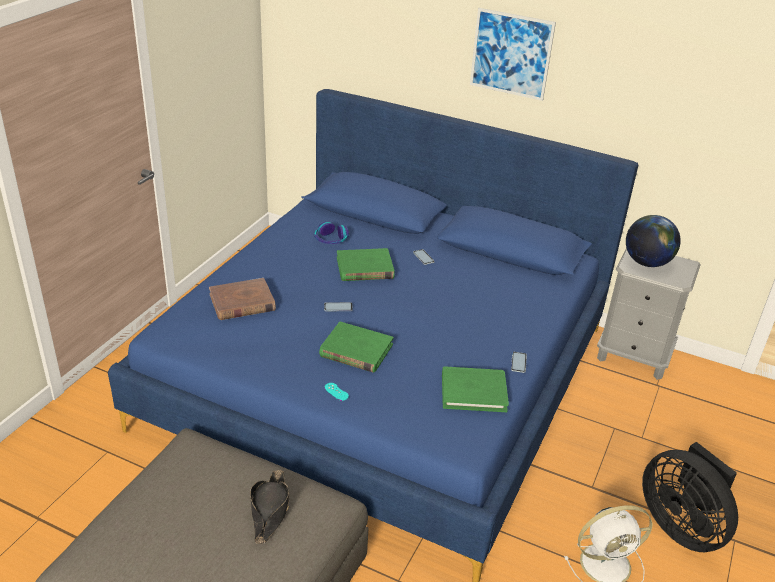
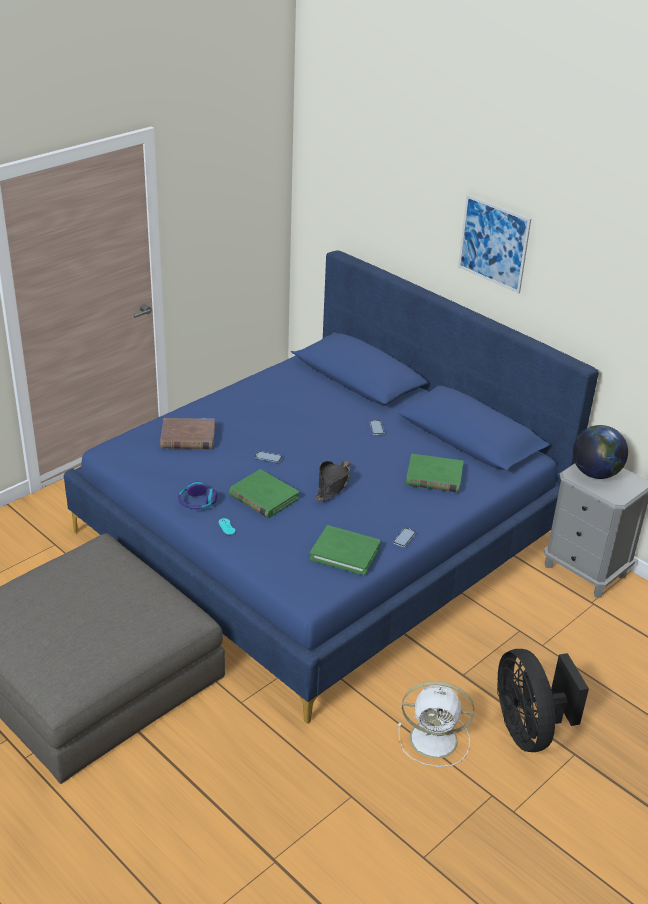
camera: 20 degrees right, 0 degrees up
black hat [250,470,289,544] -> black hat moved to [315,461,351,501]
headphones [314,222,349,244] -> headphones moved to [178,481,217,510]
green book [337,248,395,281] -> green book moved to [406,454,464,493]

